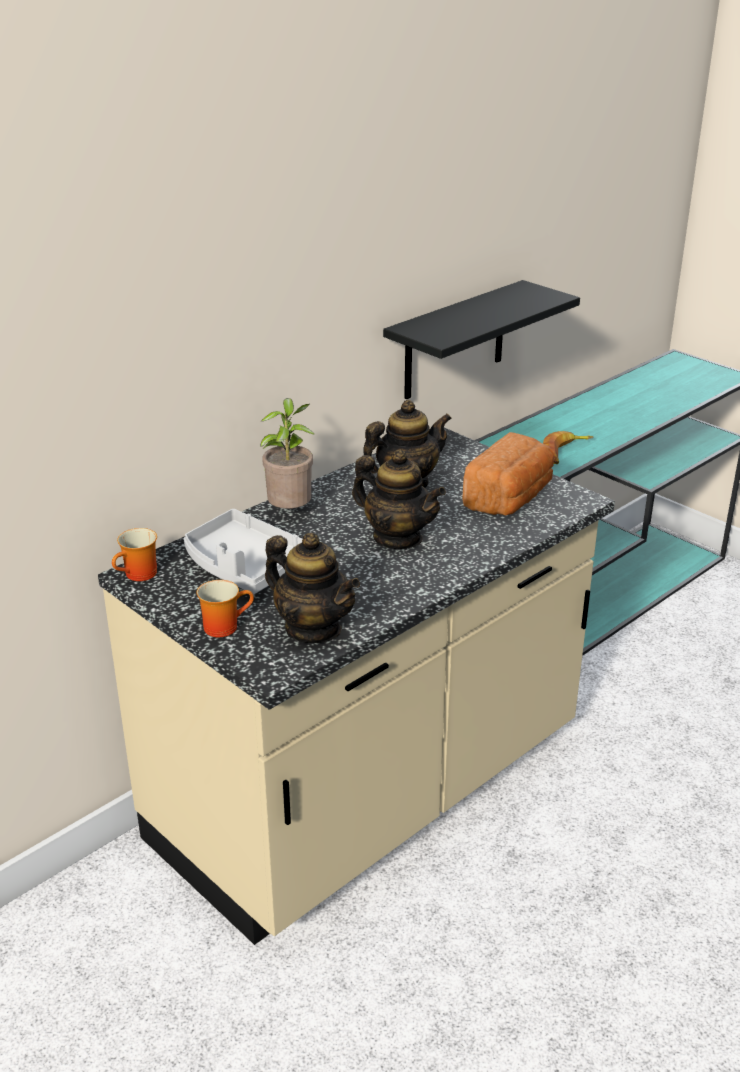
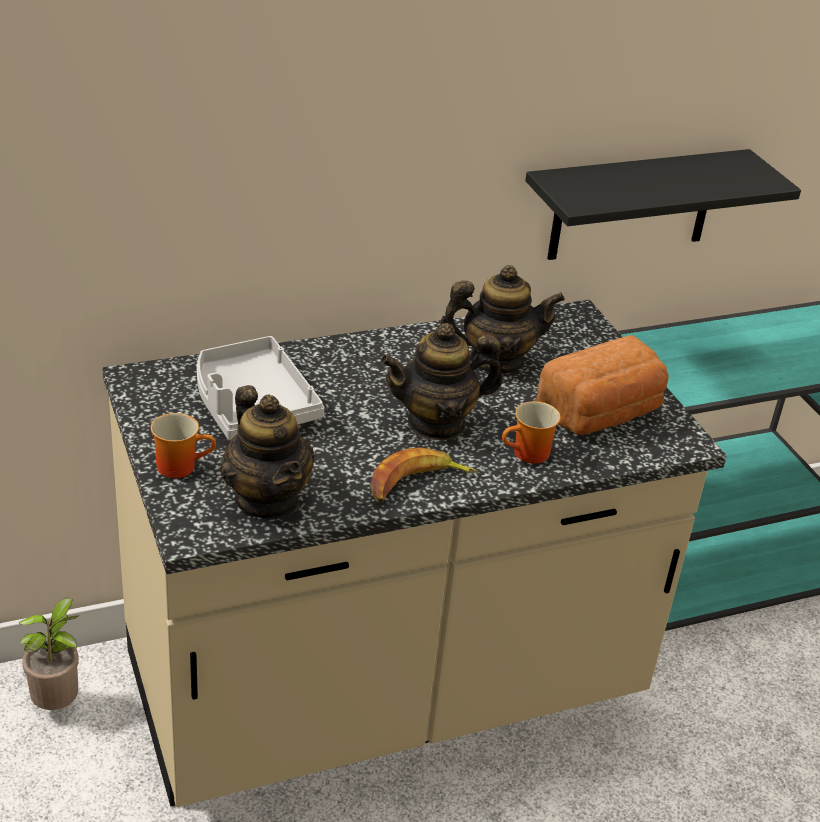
camera: 20 degrees right, 5 degrees up
mug [112,528,157,581] -> mug moved to [502,401,561,464]
potted plant [260,398,315,509] -> potted plant moved to [18,598,79,710]
teapot [352,450,446,549] -> teapot turned 105 degrees clockwise [380,323,503,441]
banana [543,431,593,464] -> banana moved to [370,447,478,502]

